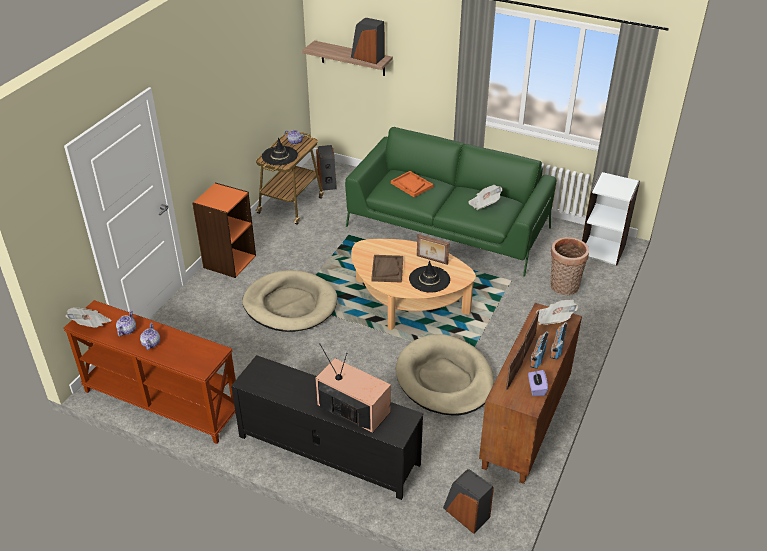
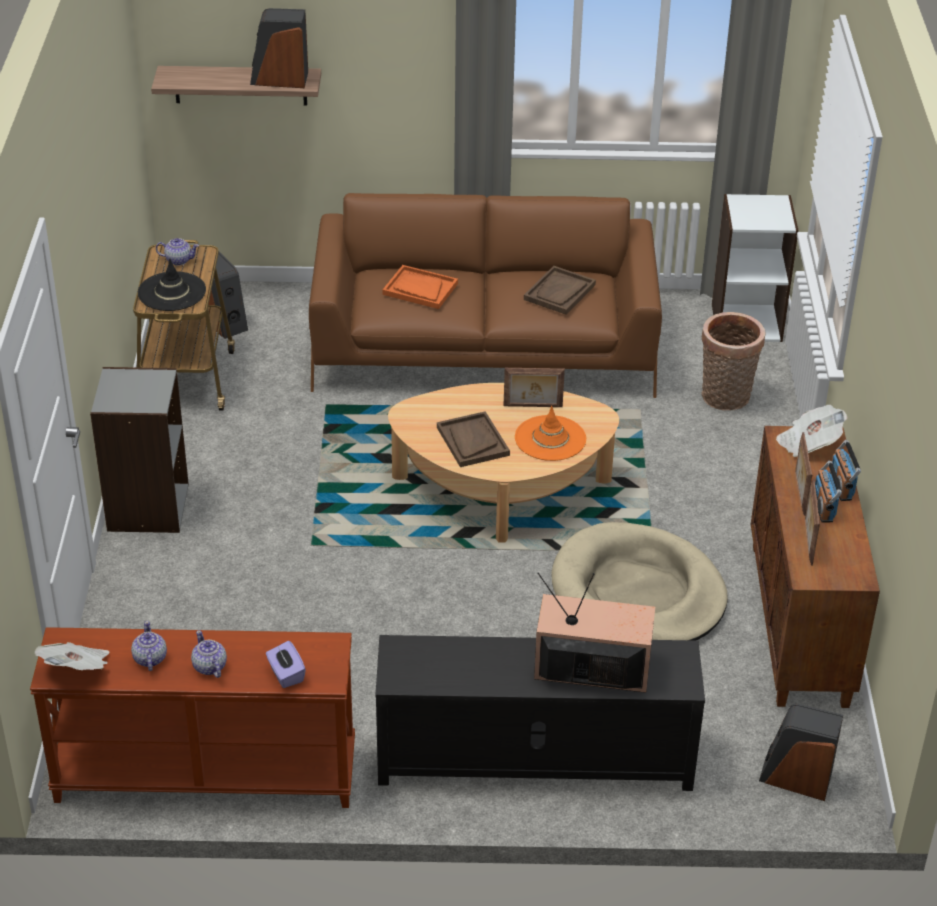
camera: 25 degrees left, 0 degrees up
orange bookcase [192,182,256,278] -> grey bookcase [90,367,189,533]
beige dog bed [242,270,337,332] -> none
green sofa [345,127,557,277] -> brown sofa [309,193,662,398]
black hat [409,261,450,293] -> orange hat [515,406,586,461]
newspaper [468,185,503,210] -> brown tray [524,266,596,315]
purple tissue box [528,370,548,396] -> purple tissue box moved to [266,641,306,688]

